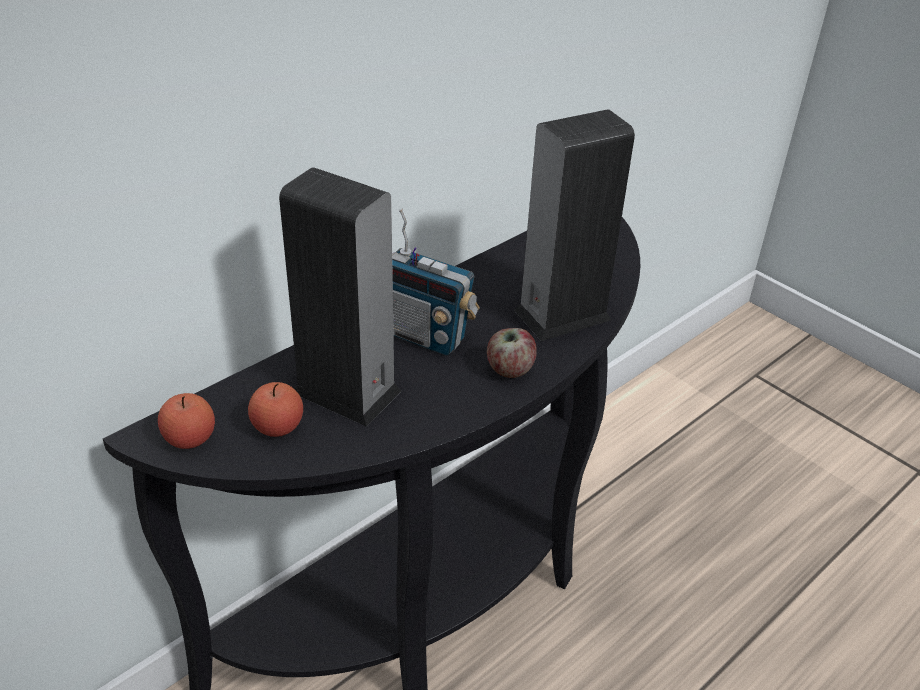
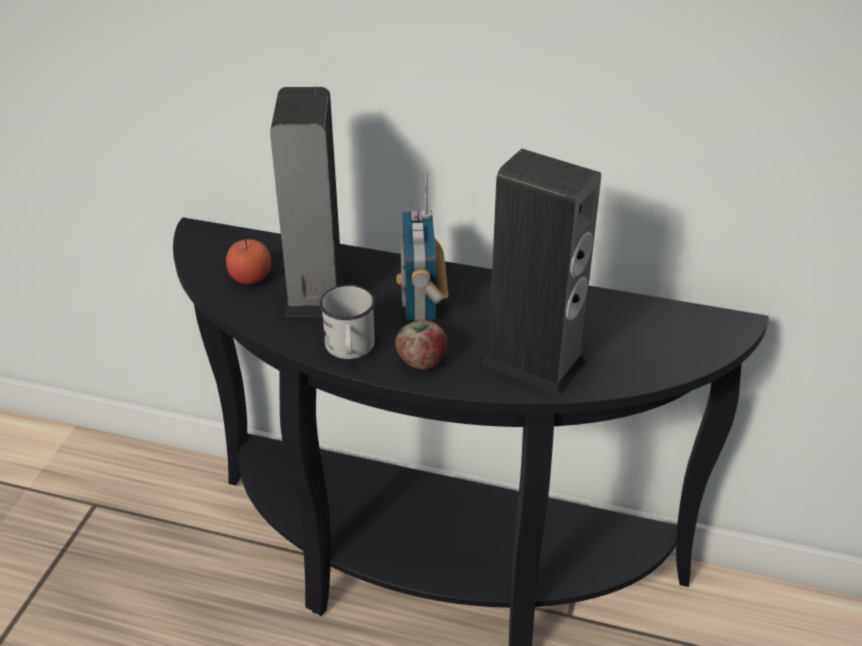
camera: 60 degrees right, 0 degrees up
apple [158,393,215,449] -> none
none -> white mug [319,285,375,359]

